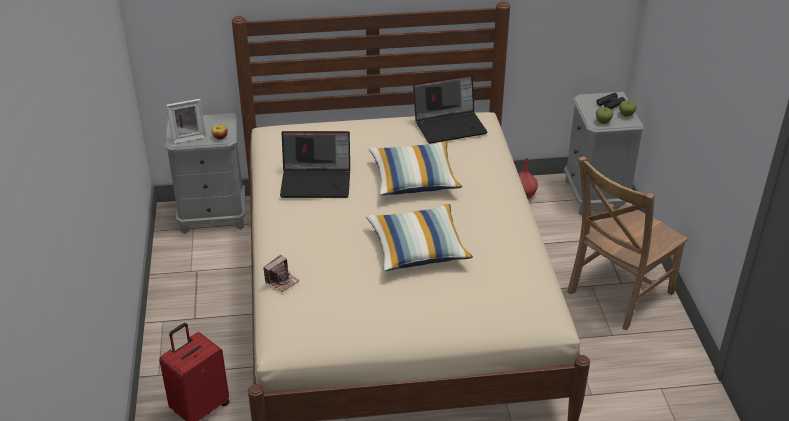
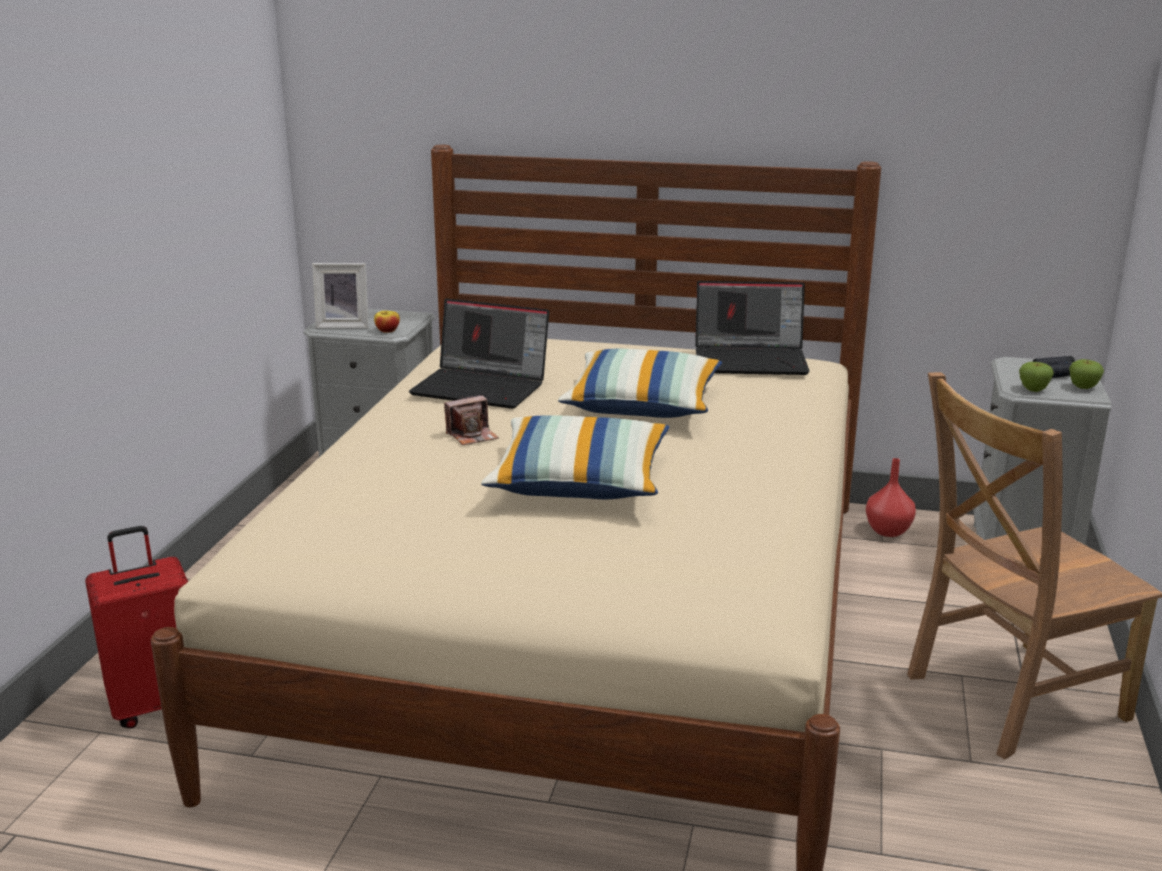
camera: 20 degrees right, 15 degrees down
camera [263,255,300,292] -> camera moved to [444,395,499,445]

